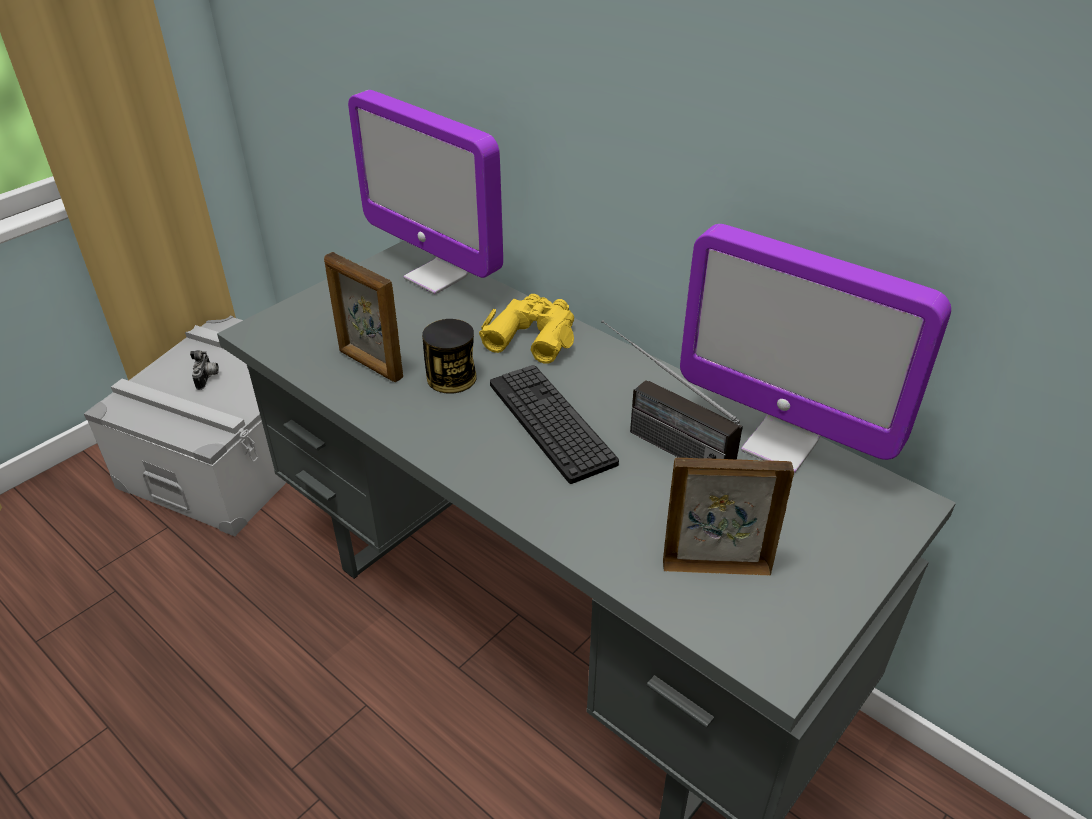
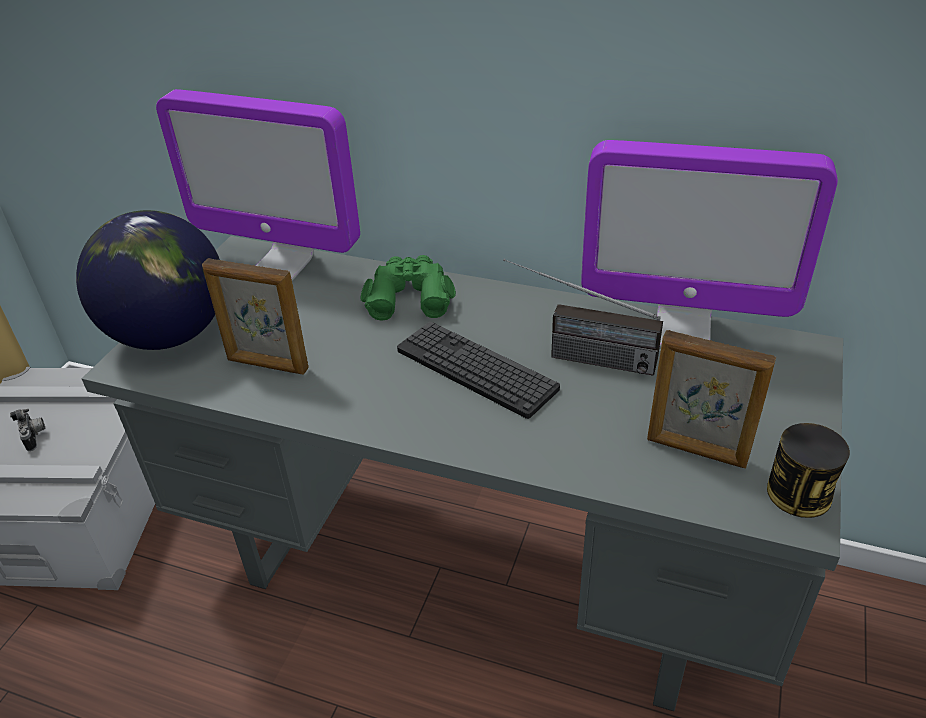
camera: 20 degrees left, 0 degrees up
can [422,319,477,394] -> can moved to [767,423,850,518]
yellow binoculars [479,294,574,364] -> green binoculars [361,255,456,321]
picture frame [663,458,794,575] -> picture frame turned 135 degrees counterclockwise [647,330,776,468]
none -> globe [76,210,220,350]

